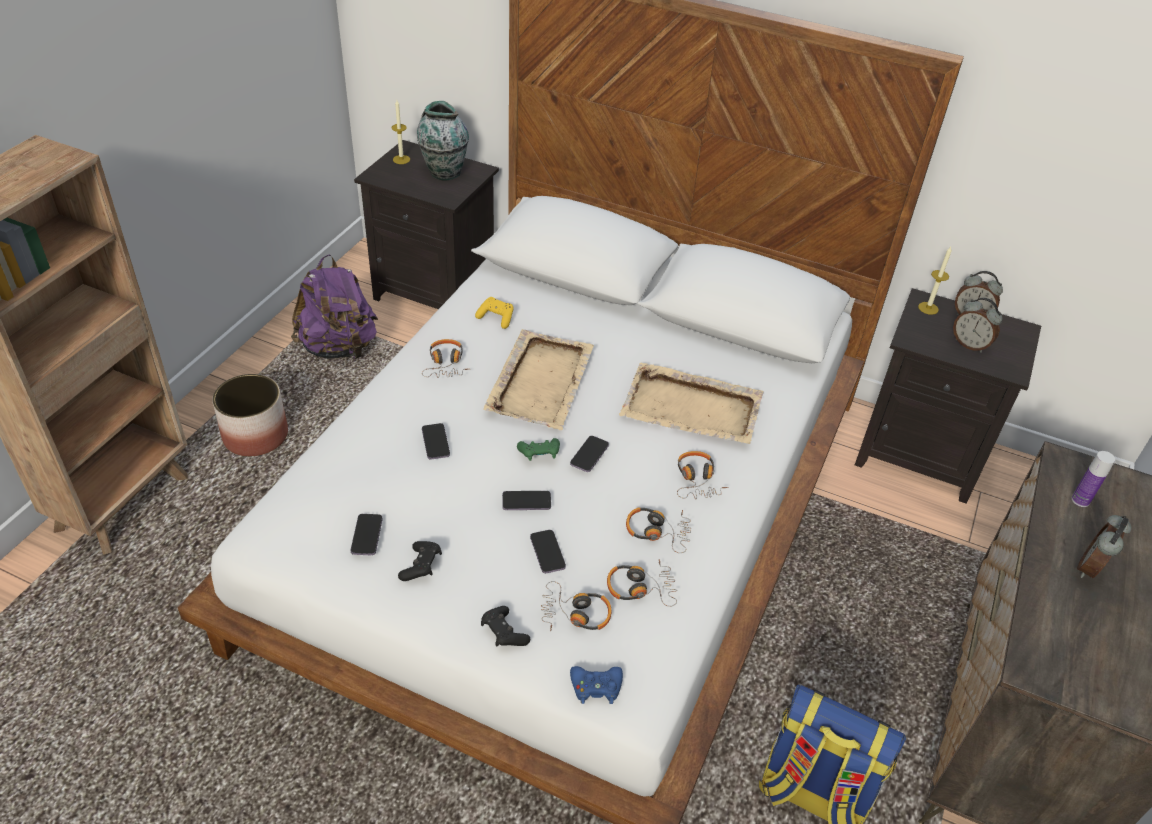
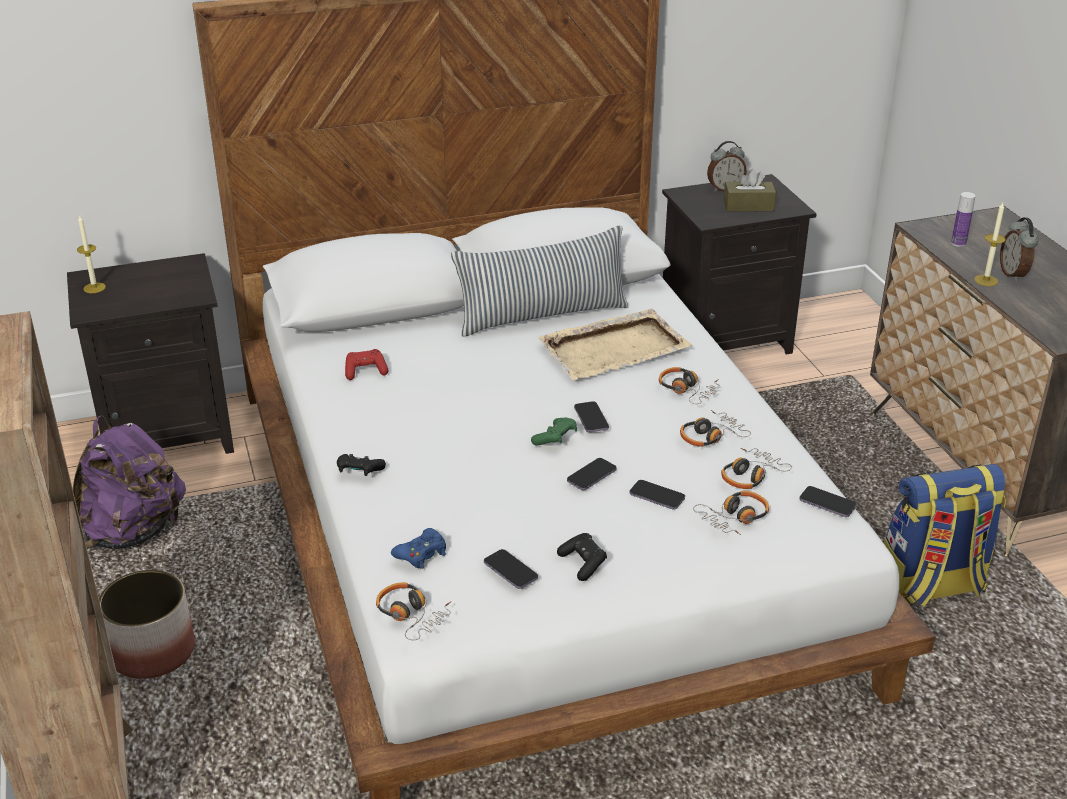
camera: 40 degrees left, 10 degrees down
vase [417,101,469,180] -> none
headphones [422,339,471,378] -> headphones moved to [376,583,451,640]
phone [422,423,450,459] -> phone moved to [800,486,857,517]
yellow game controller [475,297,514,329] -> red game controller [345,349,388,380]
black game controller [481,606,530,647] -> black game controller moved to [337,454,386,476]
beige tray [483,329,594,430] -> none
blue game controller [570,666,623,704] -> blue game controller moved to [391,528,446,569]
candle [918,247,952,315] -> candle moved to [974,203,1006,286]
alarm clock [953,298,1002,353] -> brown tissue box [723,169,776,212]
none -> pillow [451,225,628,337]

